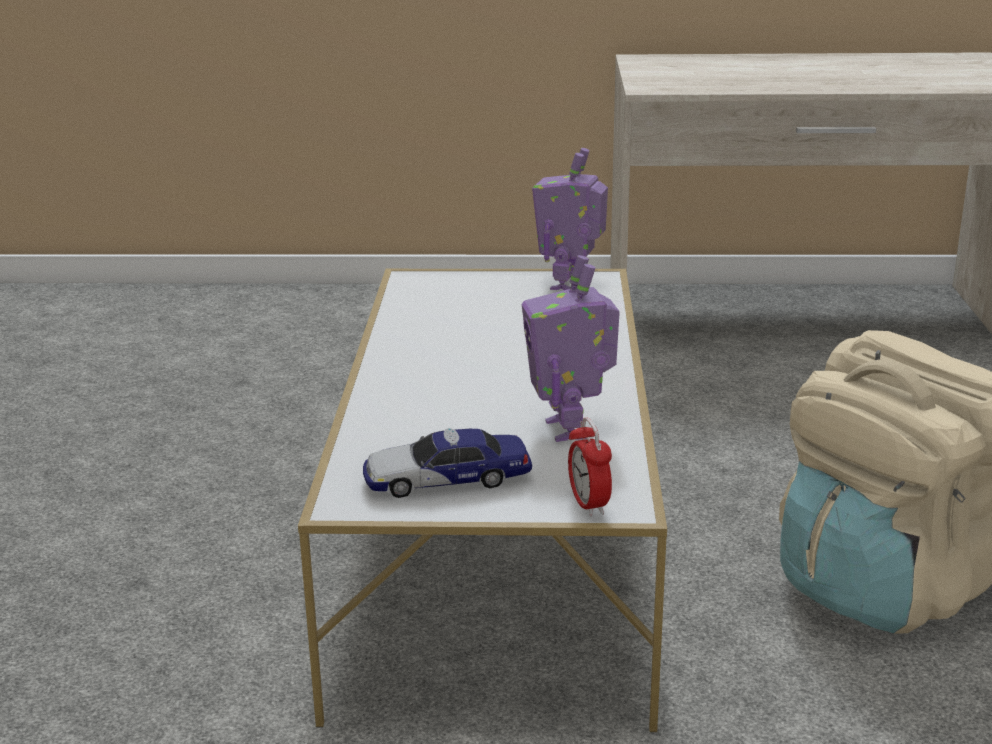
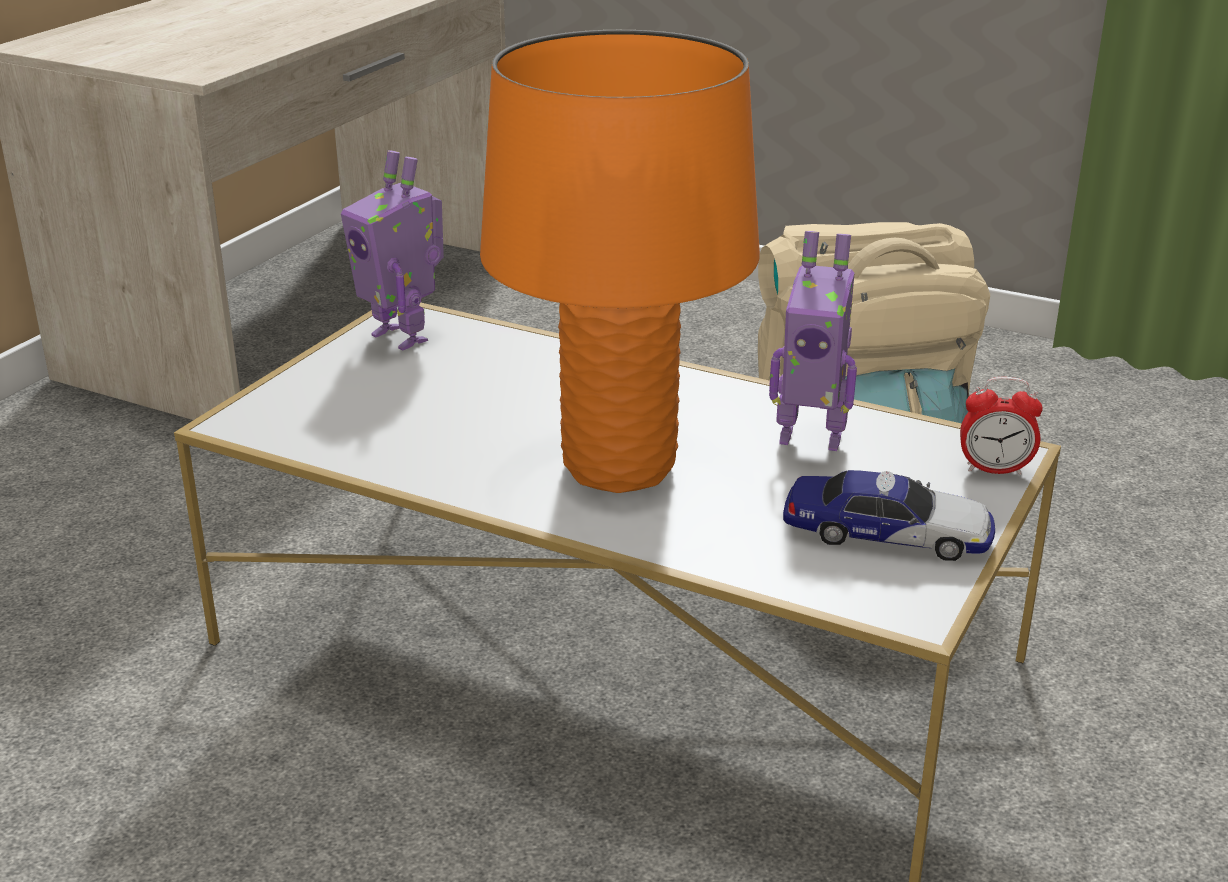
camera: 65 degrees left, 5 degrees up
toy car [363,428,532,498] -> toy car turned 90 degrees counterclockwise [783,470,995,561]
none -> orange table lamp [480,30,760,493]

